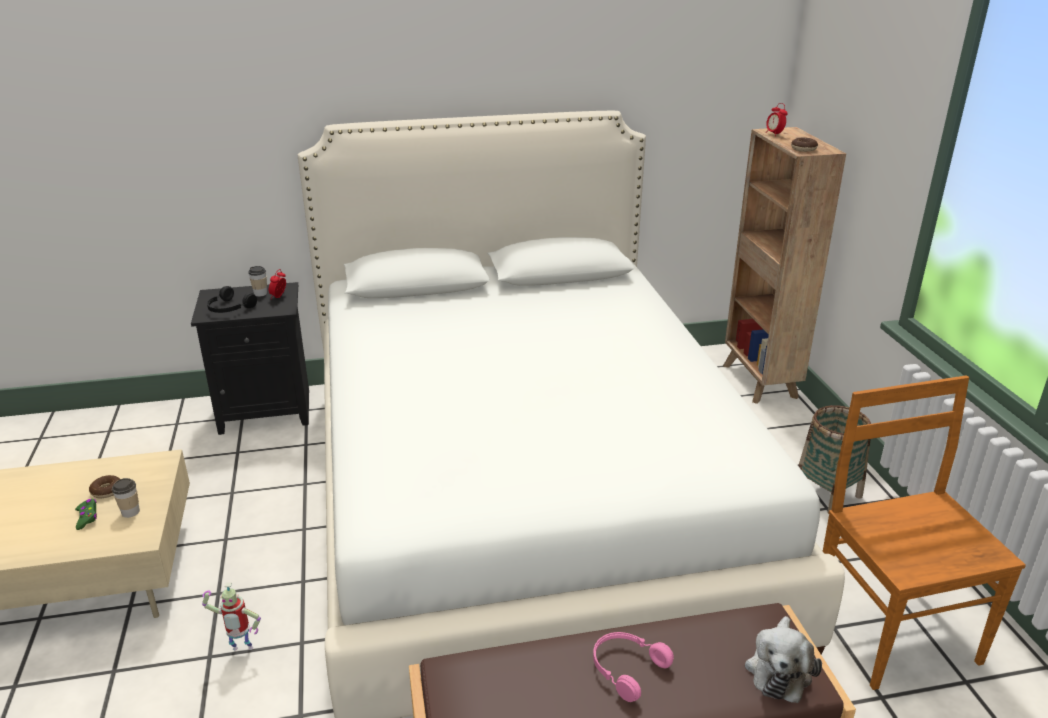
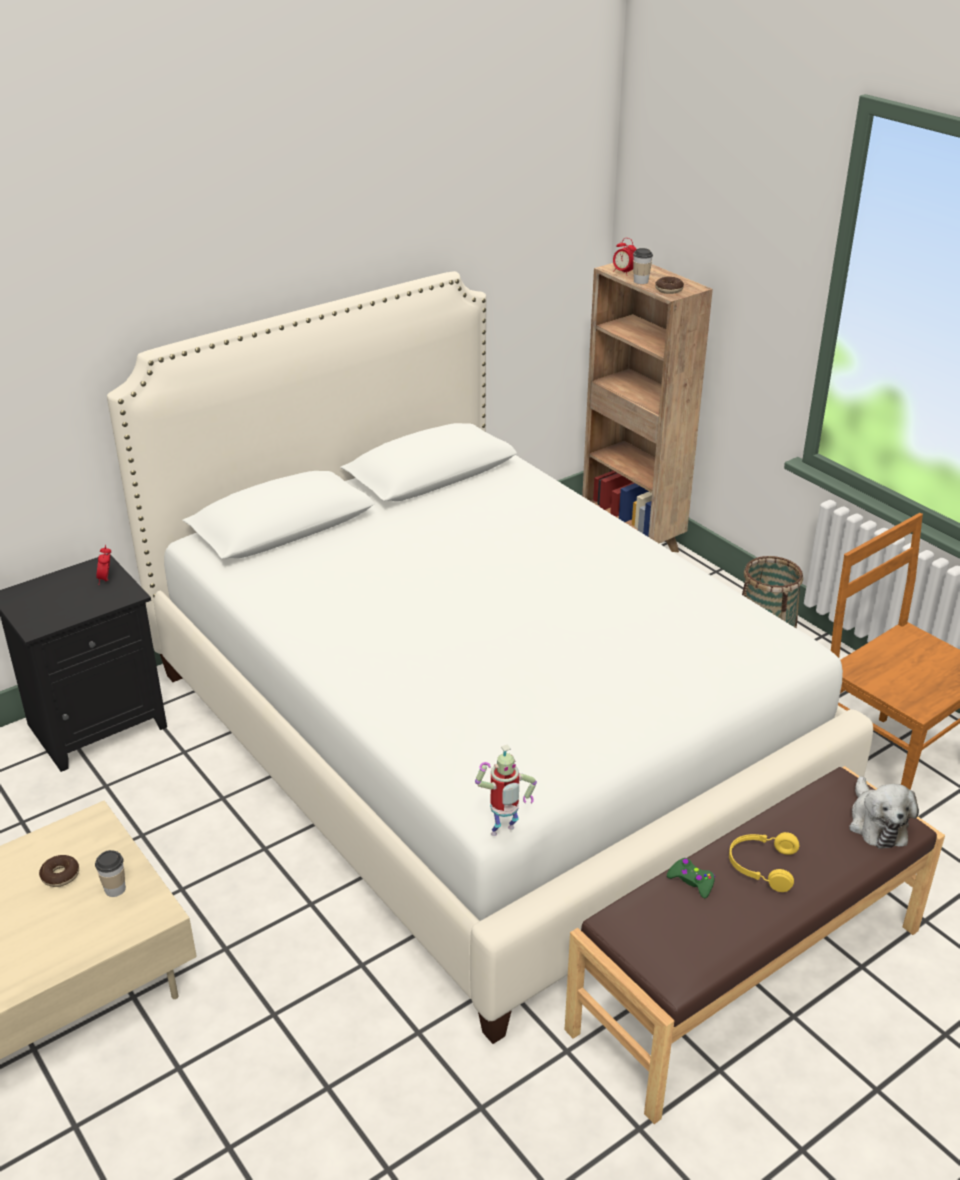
camera: 25 degrees left, 5 degrees up
green game controller [75,499,97,530] -> green game controller moved to [667,858,715,898]
toy robot [202,582,261,650] -> toy robot moved to [475,744,537,836]
black headphones [207,286,257,313] -> none
cup [248,266,267,297] -> cup moved to [633,248,653,284]
pink headphones [593,632,674,702] -> yellow headphones [729,832,799,892]

